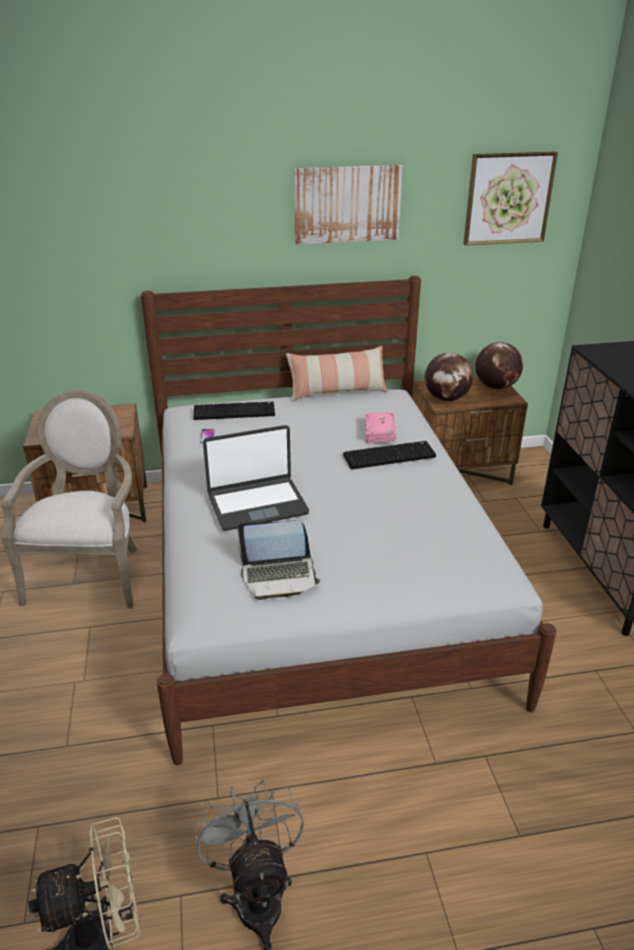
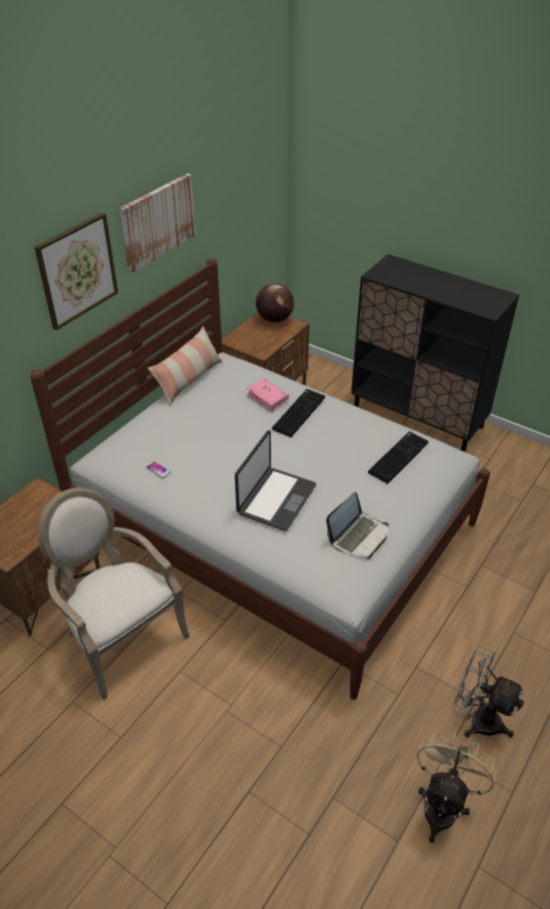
camera: 45 degrees left, 10 degrees up
keyboard [194,402,275,420] -> keyboard moved to [368,431,429,484]
globe [425,353,473,402] -> none
picture [463,151,558,246] -> picture moved to [34,213,118,330]

